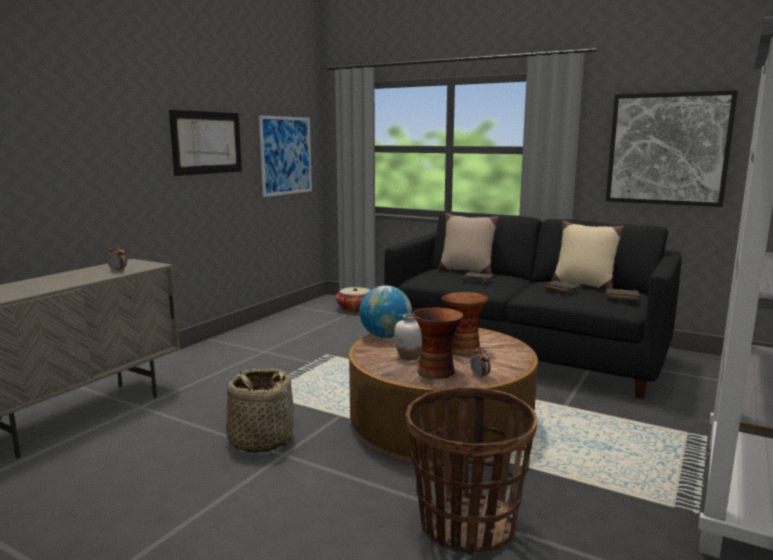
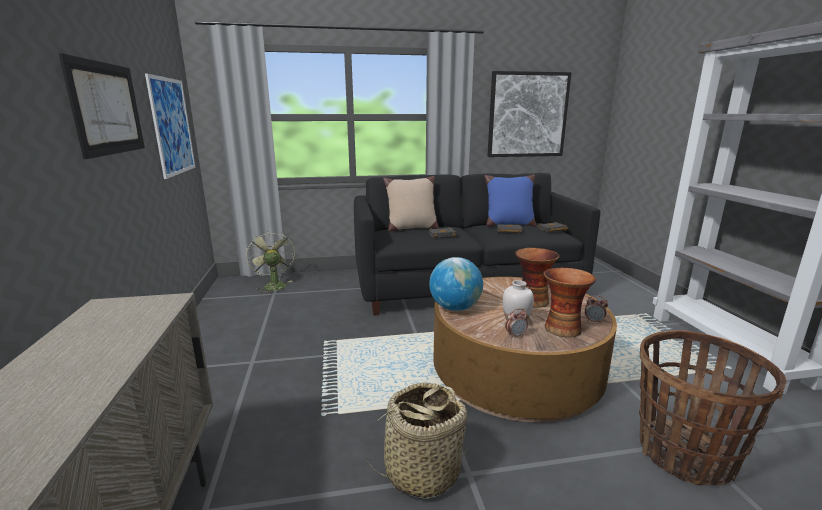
camera: 40 degrees left, 5 degrees up
alarm clock [107,245,127,272] -> alarm clock moved to [505,309,528,338]
basket [335,287,370,312] -> green fan [246,230,295,294]
beige pillow [552,220,625,290] -> blue pillow [484,175,536,227]

